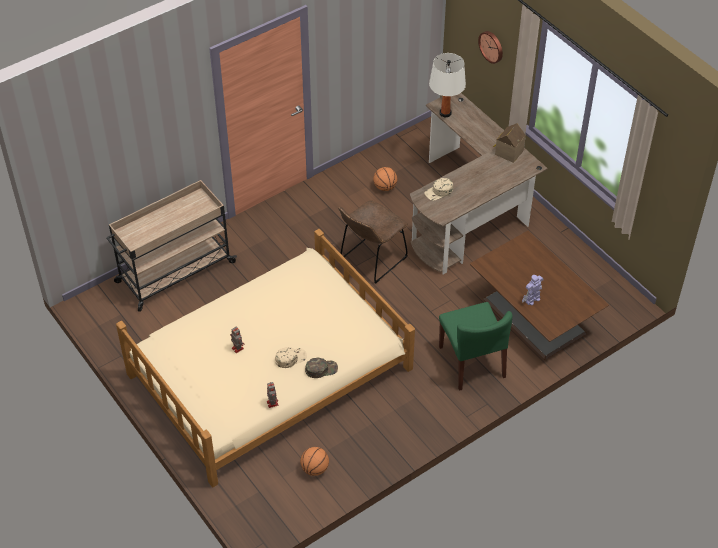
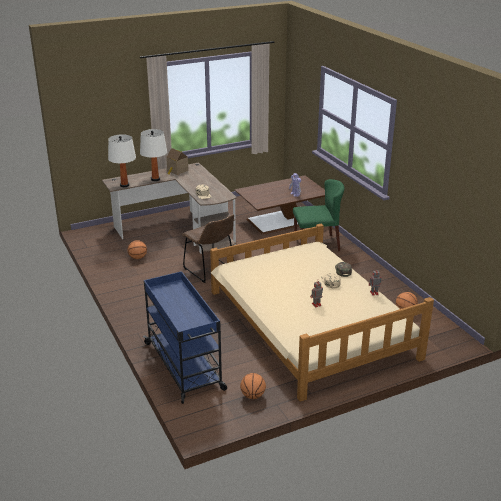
camera: 80 degrees left, 20 degrees down
beige cart [106,180,237,312] -> blue cart [143,271,227,404]
wall clock [478,31,503,64] -> none
none -> white table lamp [140,129,167,181]
none -> basketball [240,373,266,399]

